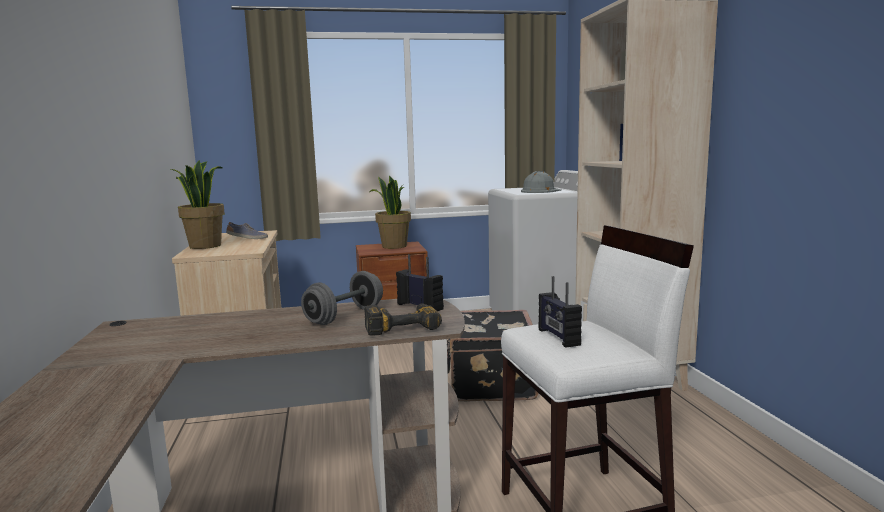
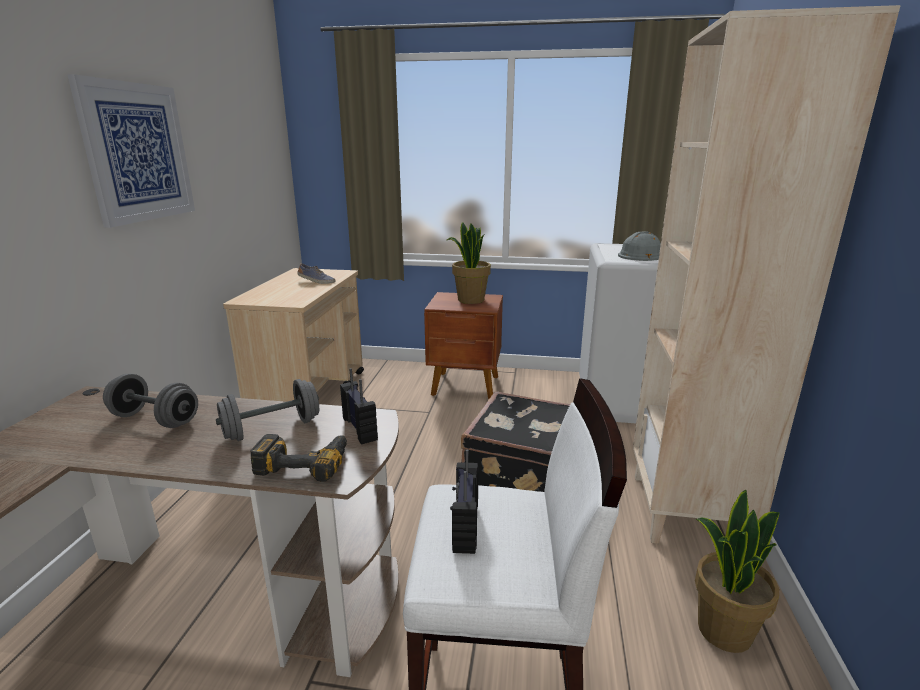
camera: 20 degrees right, 10 degrees up
potted plant [171,160,225,249] -> potted plant moved to [695,490,779,653]
none -> picture [67,74,195,228]
none -> grey dumbbell [103,374,198,428]

